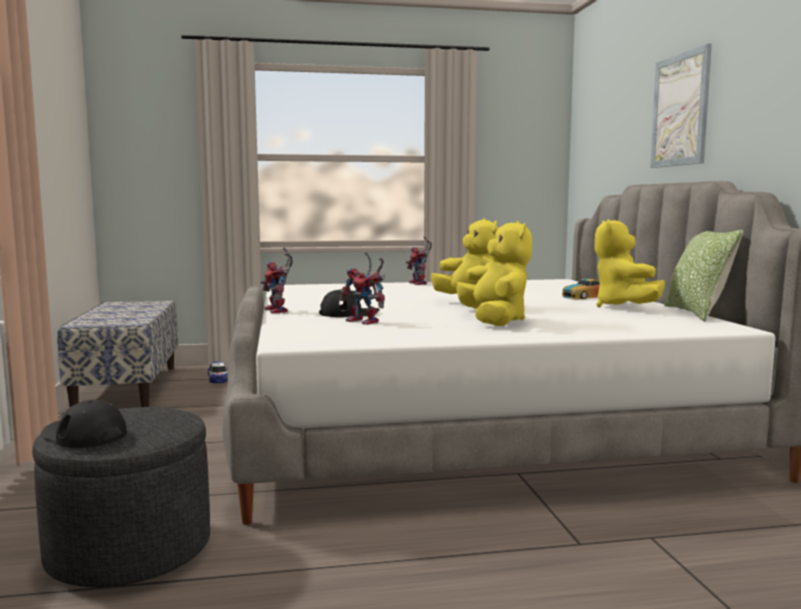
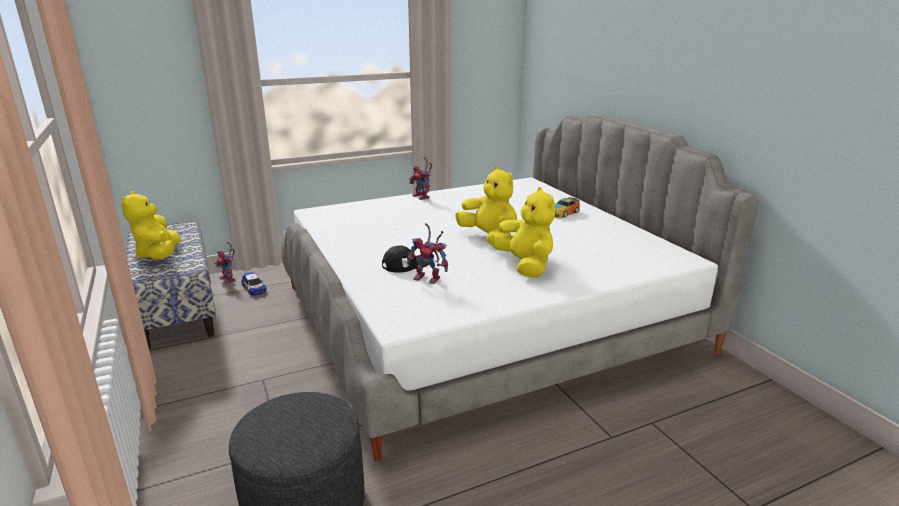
camera: 15 degrees left, 15 degrees up
black cap [41,400,127,448] -> none
toy robot [260,247,293,313] -> toy robot moved to [215,242,235,284]
yellow plush toy [595,219,665,307] -> yellow plush toy moved to [121,191,181,259]
picture [650,43,712,168] -> none
pillow [664,230,743,321] -> none

